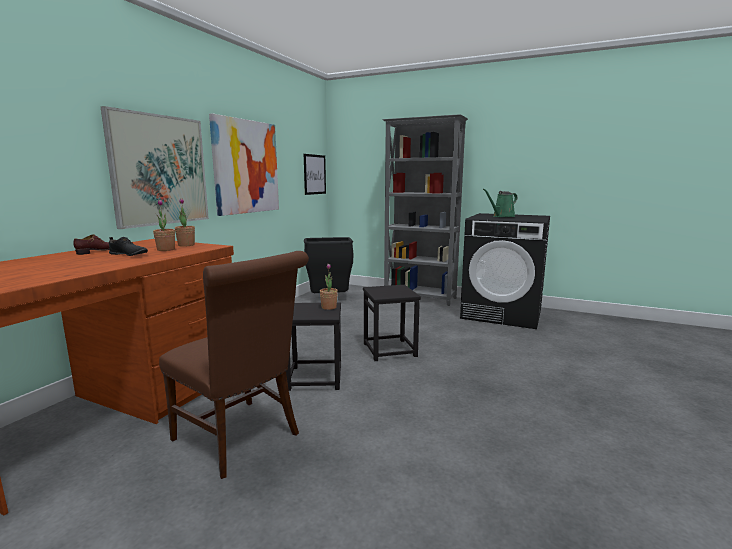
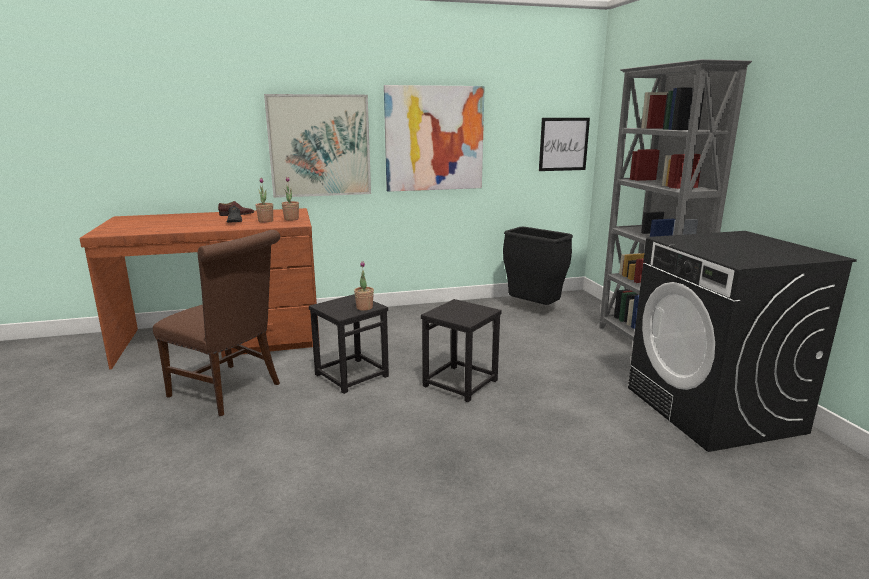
camera: 50 degrees right, 5 degrees up
brown chair [159,251,309,479] -> brown chair turned 60 degrees counterclockwise [153,230,280,416]
green watering can [483,189,517,217] -> none

